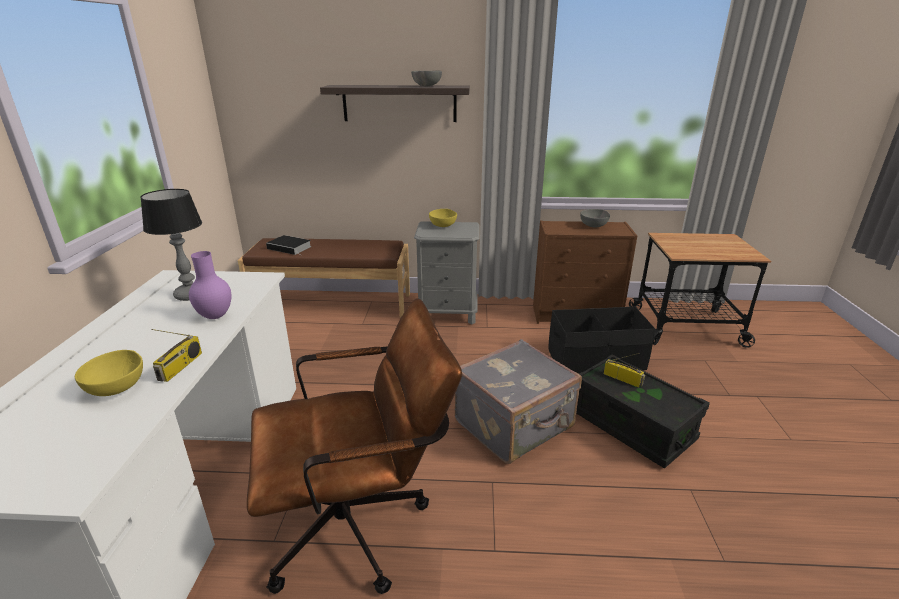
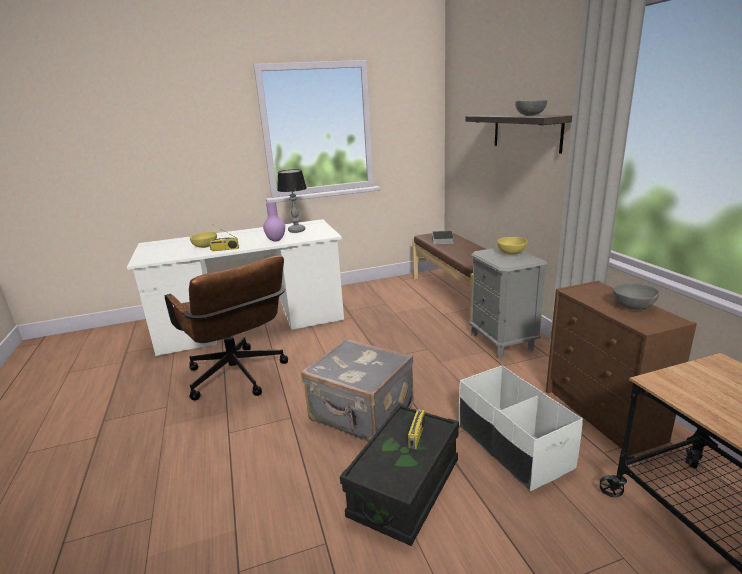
camera: 70 degrees right, 5 degrees down
black storage box [548,307,656,374] -> white storage box [459,365,583,491]

